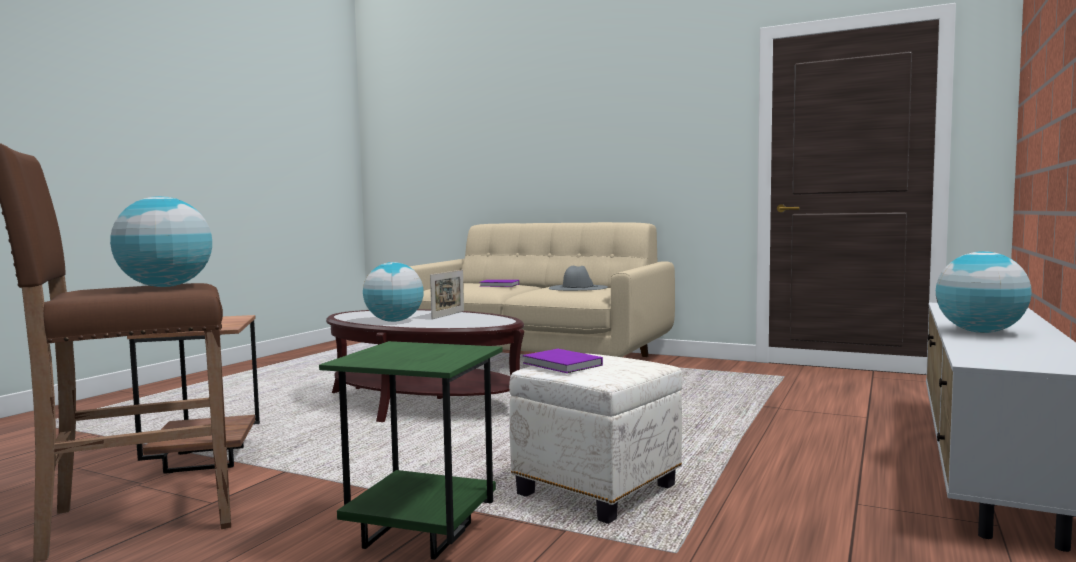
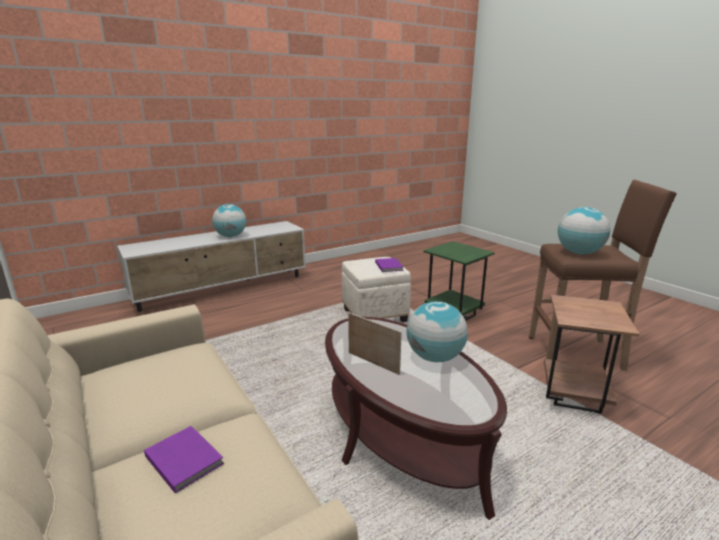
camera: 150 degrees left, 15 degrees up
picture frame [430,270,464,319] -> picture frame turned 75 degrees clockwise [348,313,402,375]
grey hat [549,266,608,291] -> none

